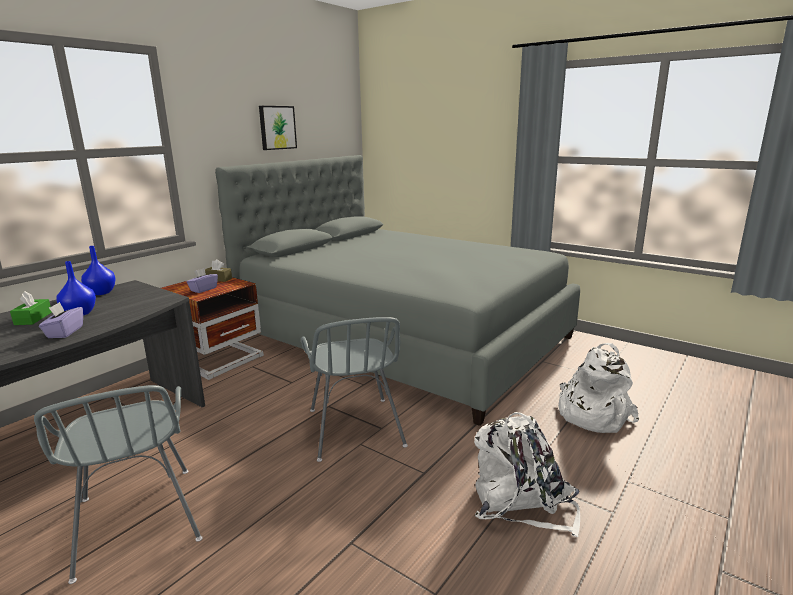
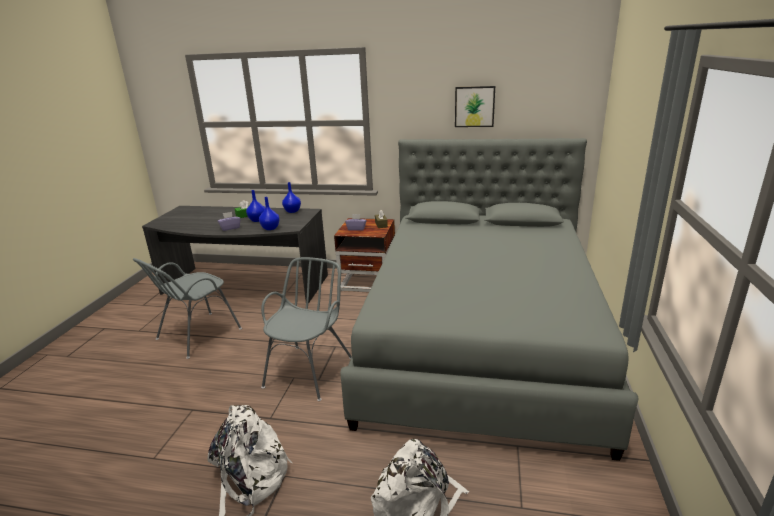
camera: 65 degrees right, 5 degrees up
grey chair [301,317,408,462] -> grey chair turned 150 degrees clockwise [261,257,352,401]
none -> blue vase [259,197,280,230]

